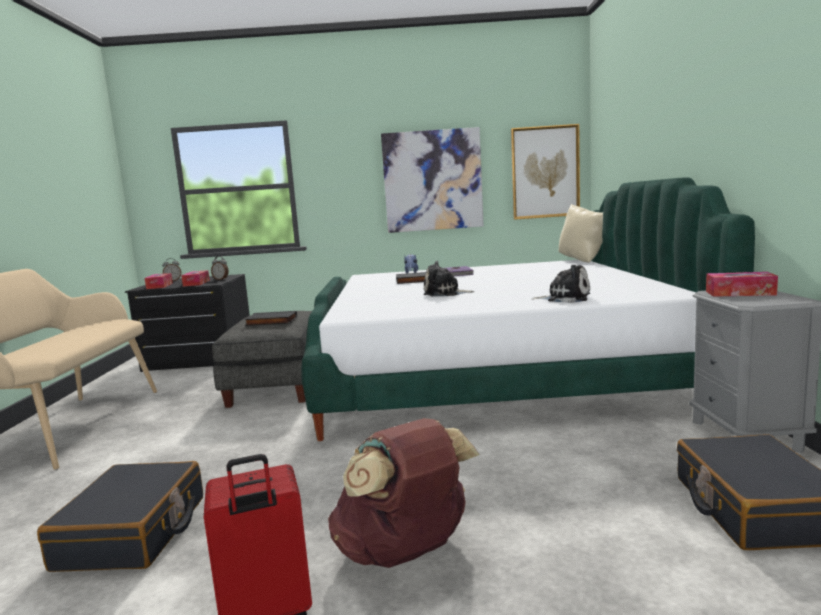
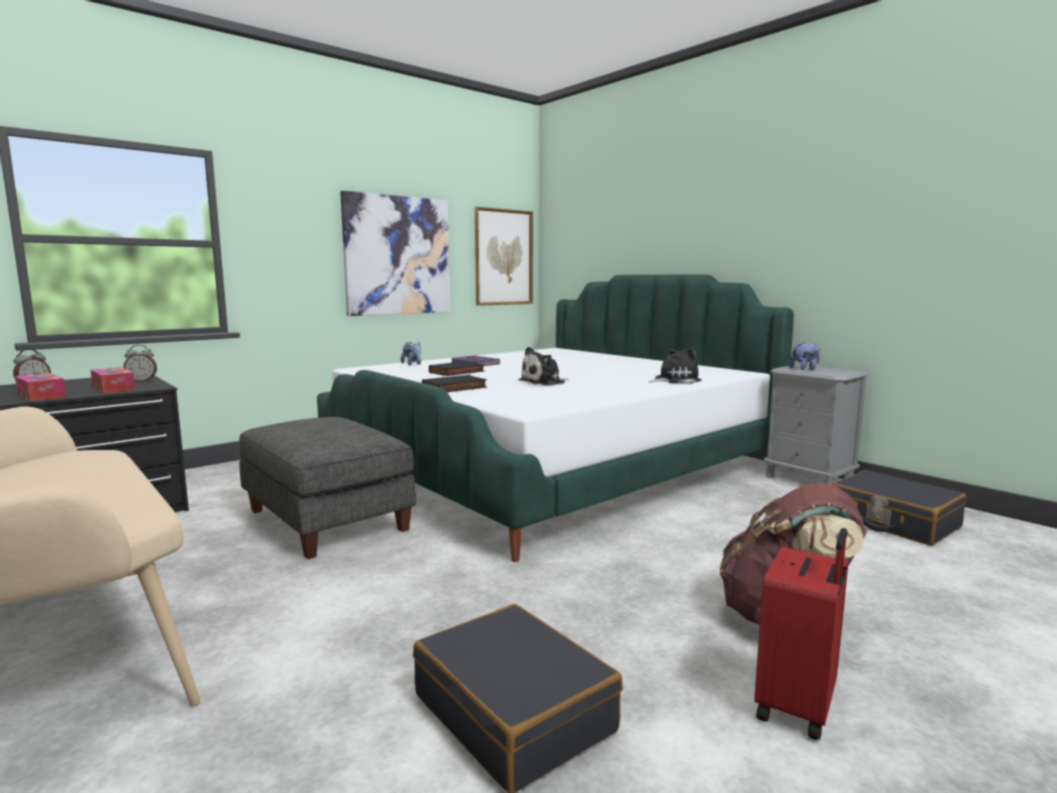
camera: 40 degrees left, 0 degrees up
black book [244,311,297,326] -> black book moved to [422,375,487,392]
beige pillow [559,204,603,263] -> none
tissue box [706,272,778,297] -> plush toy [789,342,820,370]

